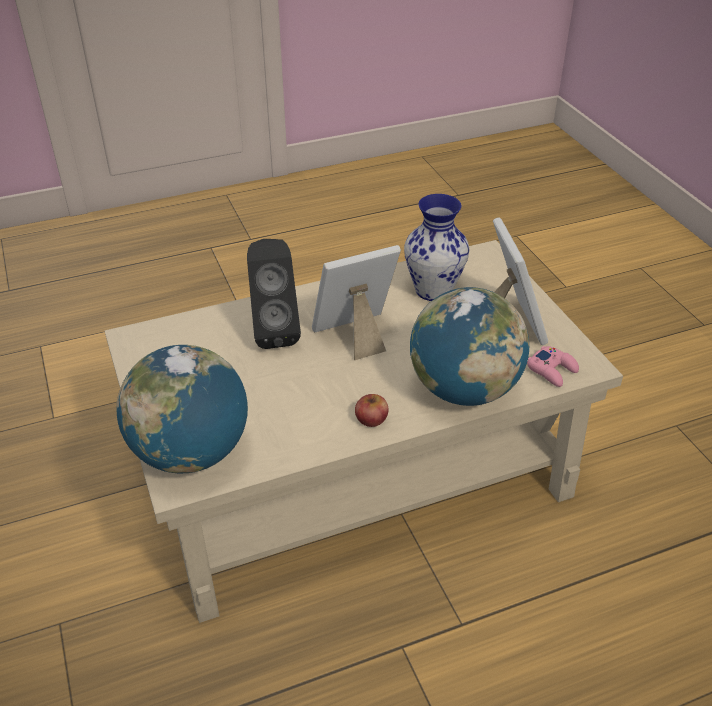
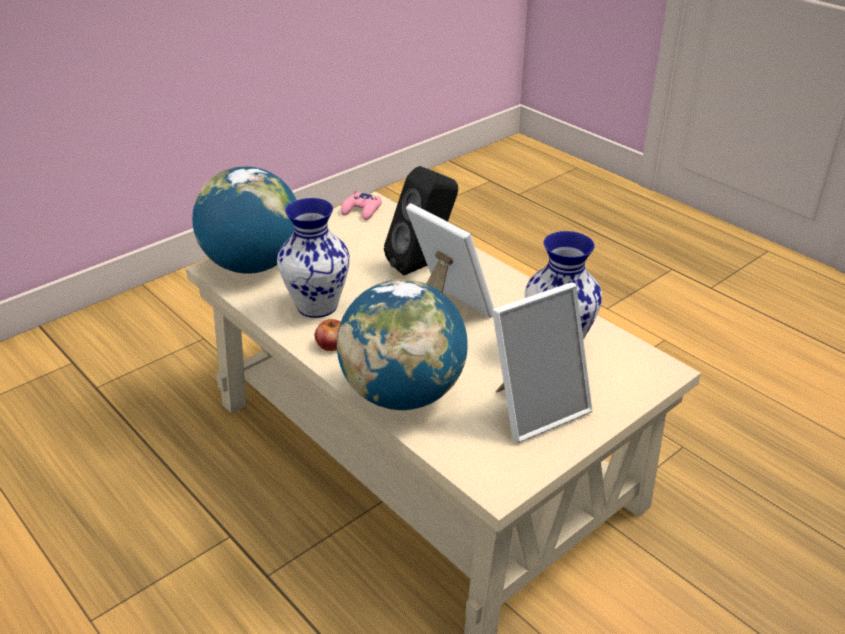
camera: 70 degrees right, 5 degrees down
pink game controller [527,346,579,387] -> pink game controller moved to [341,190,382,220]
none -> vase [277,198,350,318]

